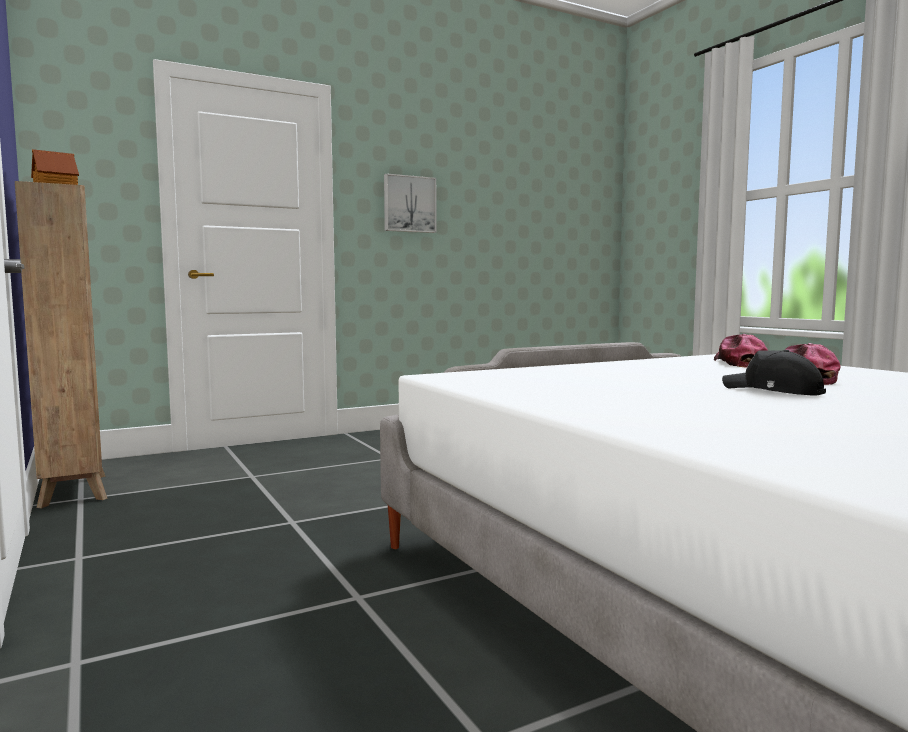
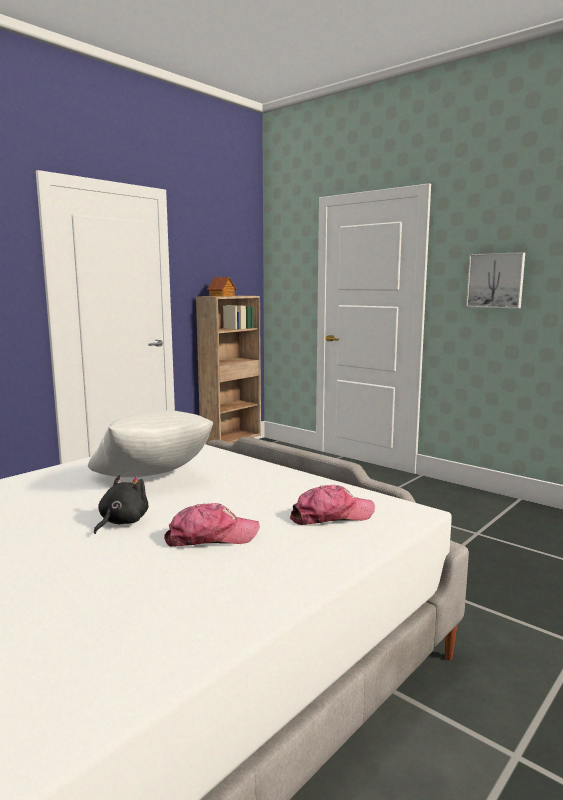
camera: 70 degrees right, 5 degrees up
black cap [722,350,826,395] -> black plush toy [94,475,149,534]
none -> white pillow [88,410,213,477]

